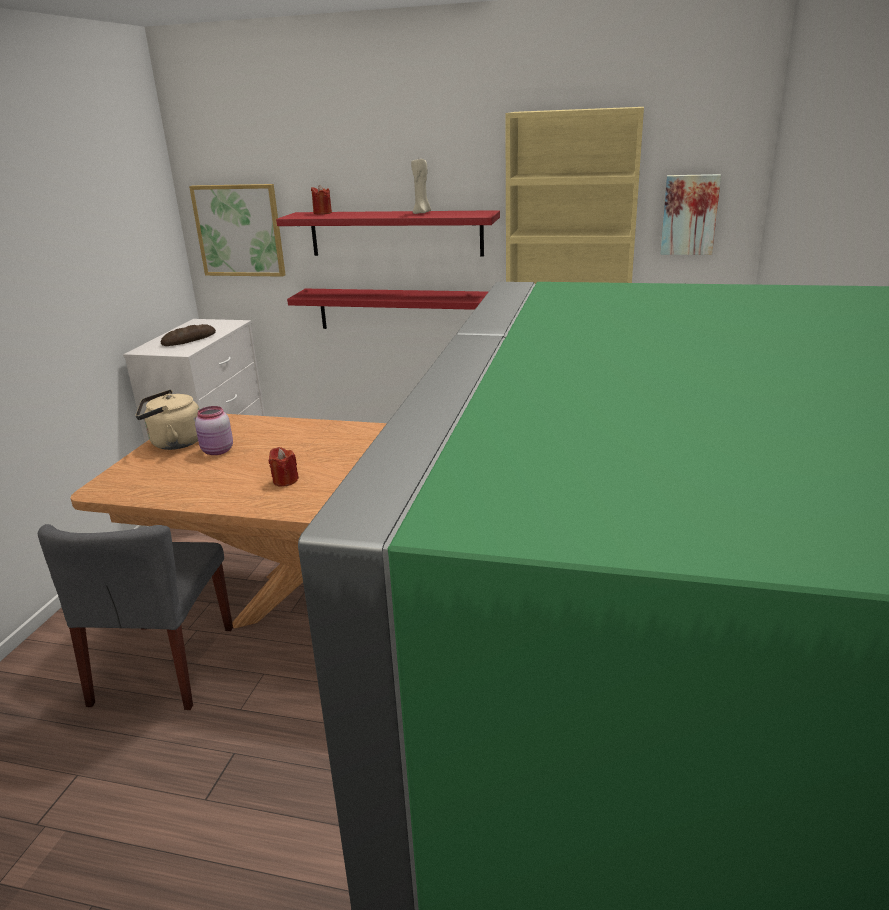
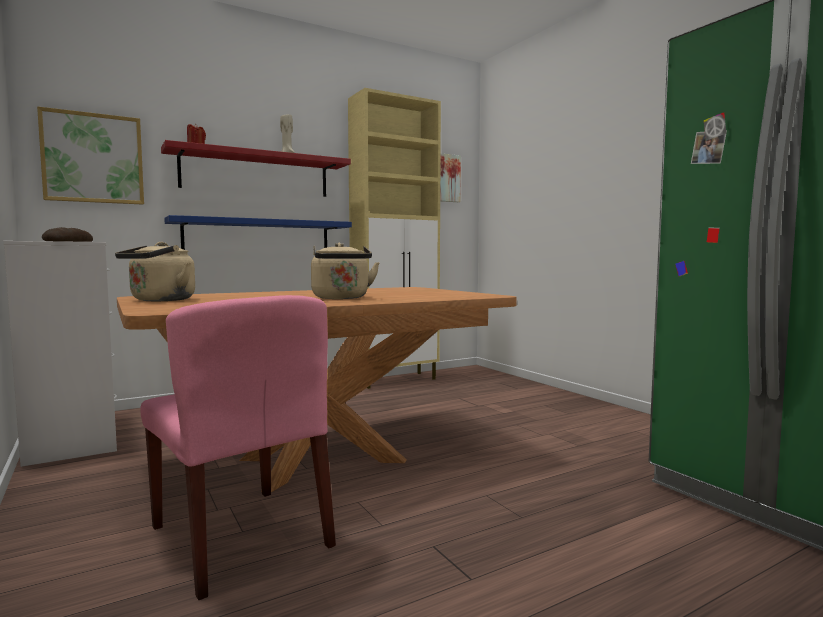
camera: 45 degrees left, 20 degrees down
grey chair [38,524,233,710] -> pink chair [140,295,336,600]
pink jar [195,406,233,455] -> none
red candle [269,447,299,486] -> beige kettle [311,242,380,299]
red shelf [287,289,488,329] -> blue shelf [164,215,352,250]

